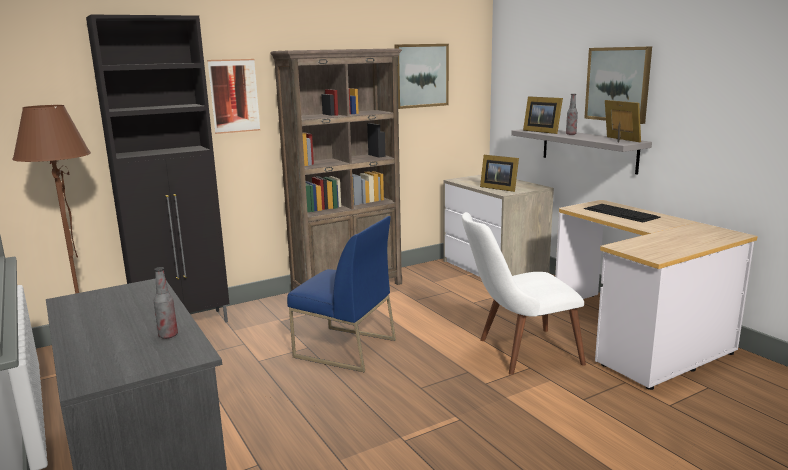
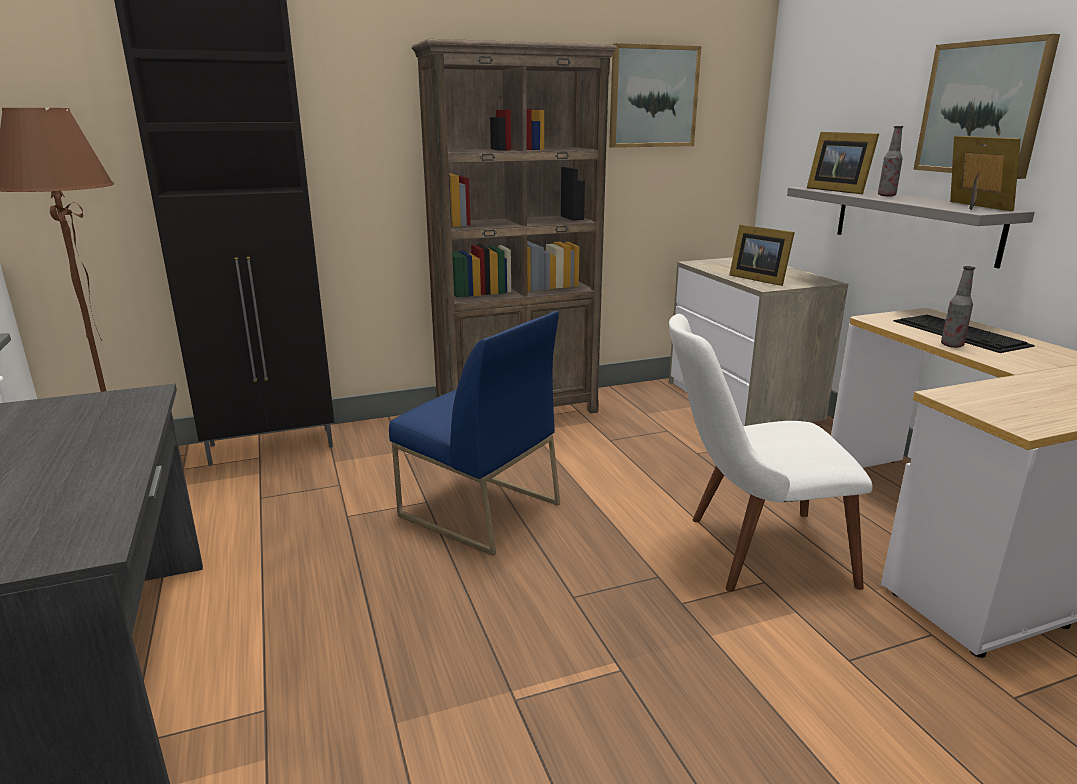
camera: 10 degrees right, 5 degrees up
bottle [154,267,178,339] -> bottle moved to [941,266,975,348]
picture [208,59,260,134] -> none

